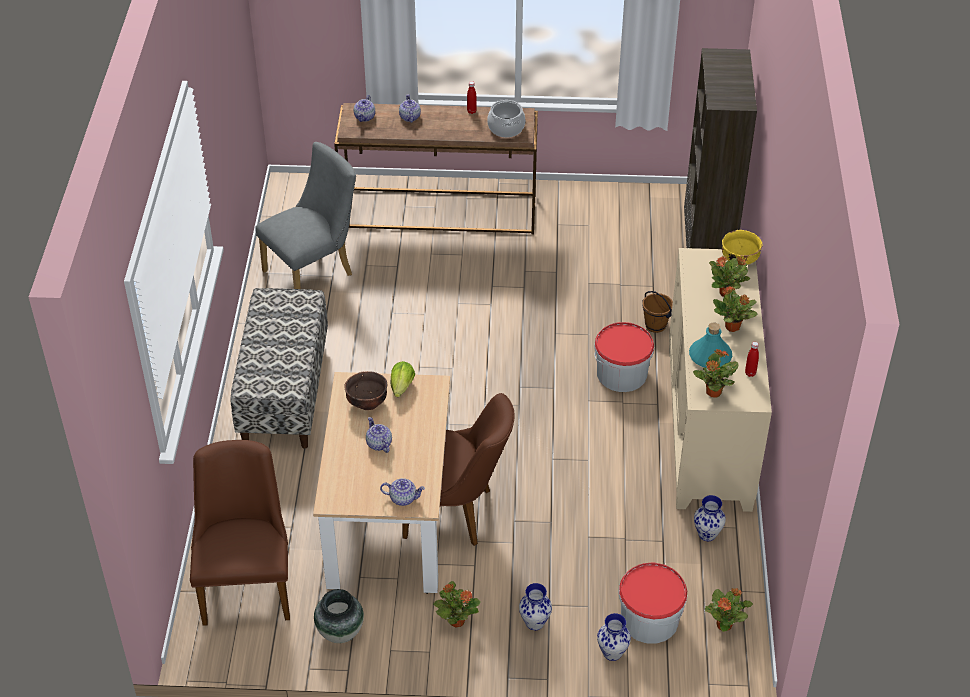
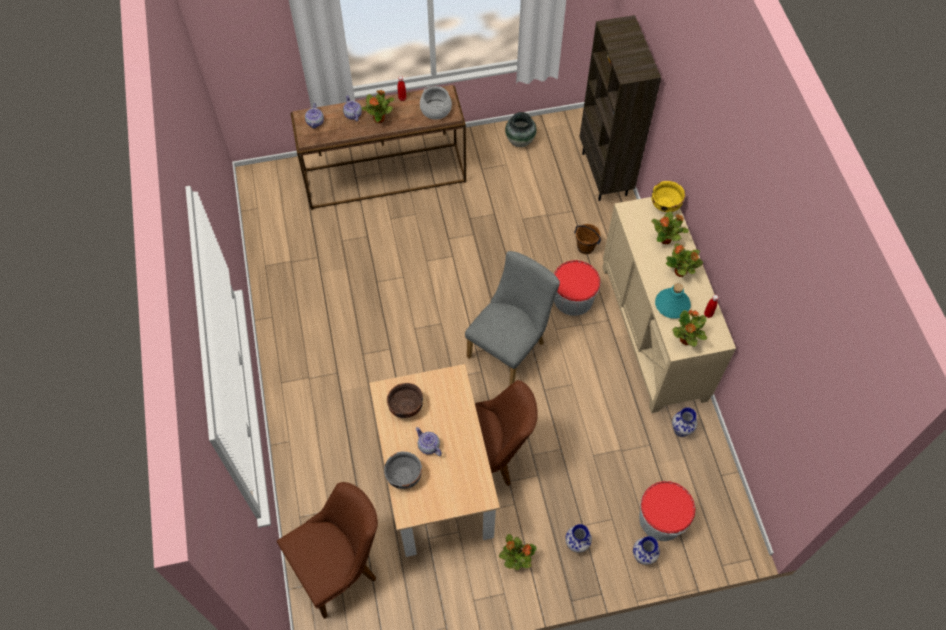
camera: 15 degrees left, 15 degrees up
brown chair [190,440,290,626] -> brown chair turned 75 degrees clockwise [276,482,378,619]
bench [230,288,328,449] -> none
grey chair [255,142,356,289] -> grey chair moved to [465,251,560,385]
vase [314,589,364,643] -> vase moved to [505,112,537,147]
teapot [380,478,425,506] -> none
lettuce [390,361,415,397] -> none
potted plant [705,588,753,632] -> potted plant moved to [362,90,394,123]
none -> grey bowl [384,451,422,489]

